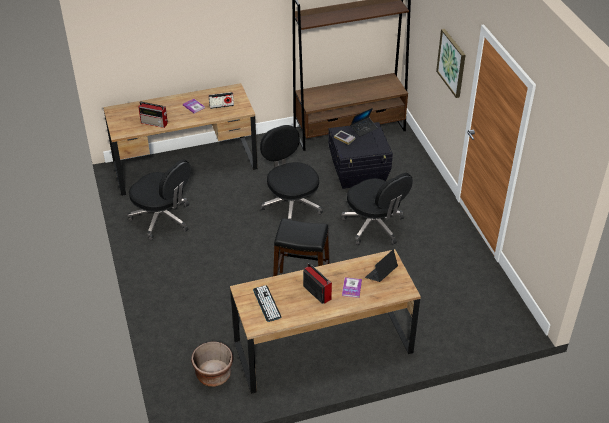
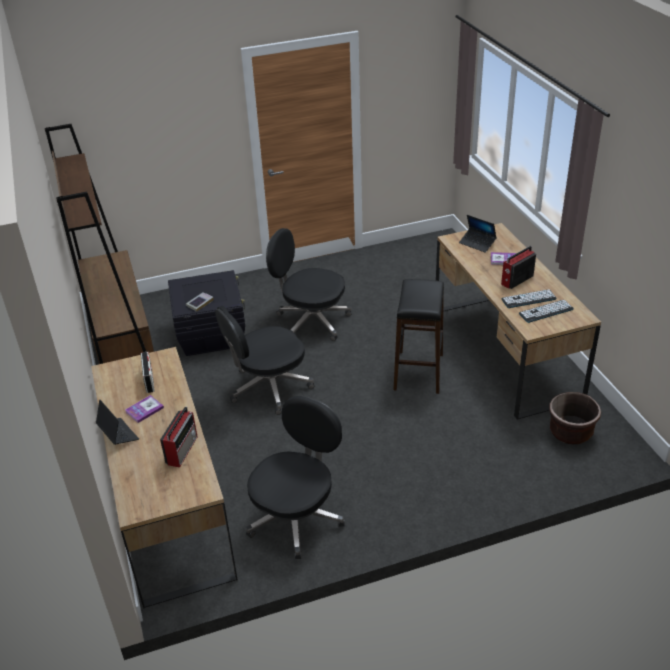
camera: 90 degrees left, 5 degrees down
black office chair [341,173,413,245] -> black office chair turned 120 degrees counterclockwise [266,228,351,341]
laptop [350,108,377,137] -> laptop moved to [96,400,139,445]
picture [436,29,465,98] -> none
none -> keyboard [502,289,557,308]

